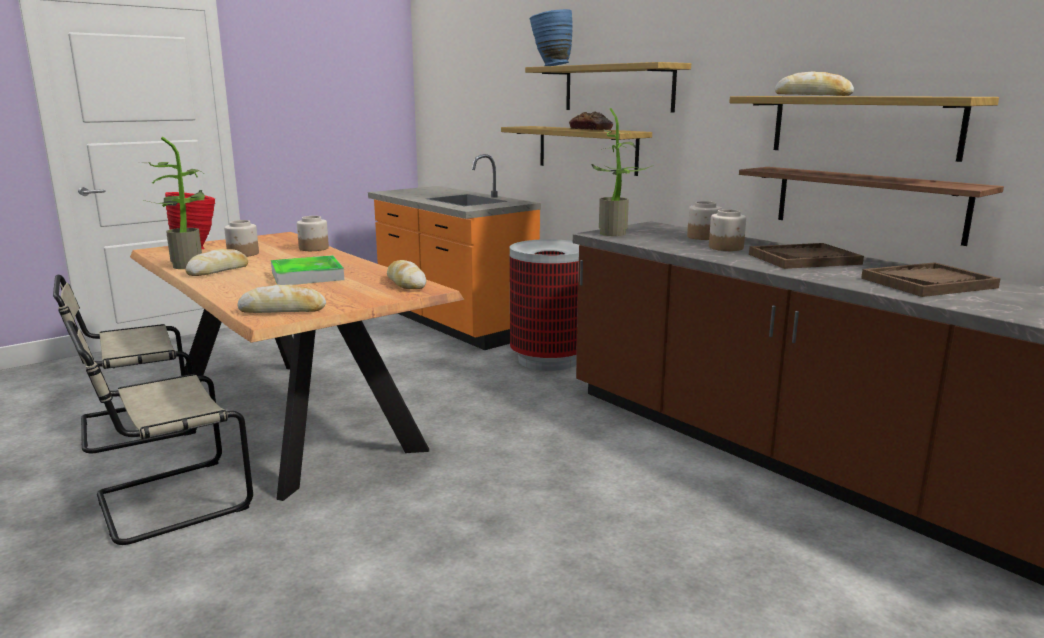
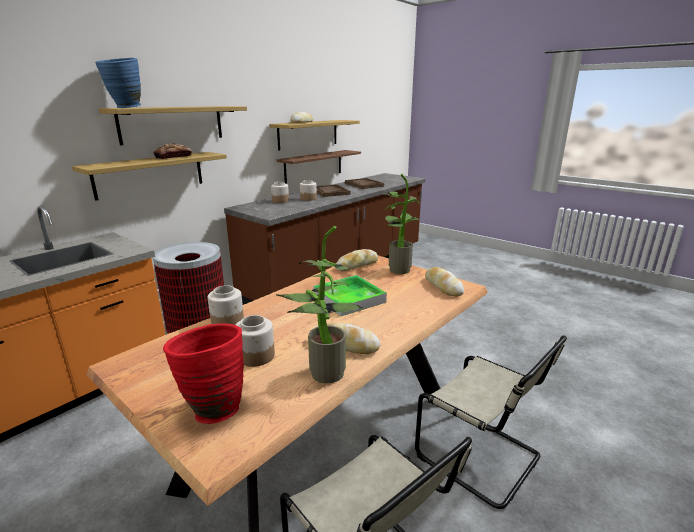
camera: 100 degrees left, 5 degrees up
potted plant [591,108,652,236] -> potted plant moved to [384,174,420,274]

